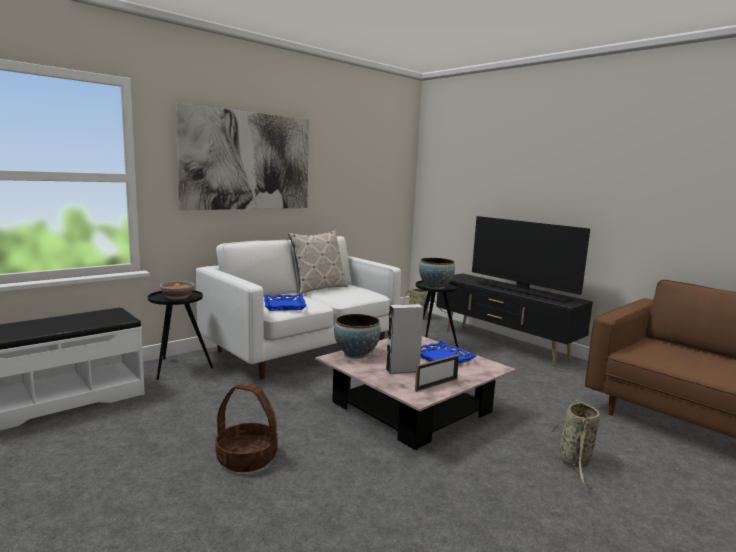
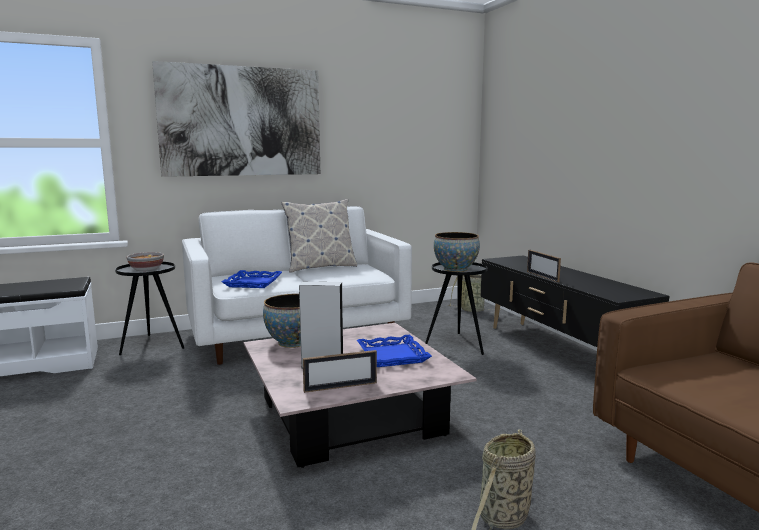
camera: 20 degrees right, 0 degrees up
basket [215,383,278,472] -> none
television [472,216,590,303] -> none
none -> picture frame [527,250,561,282]

